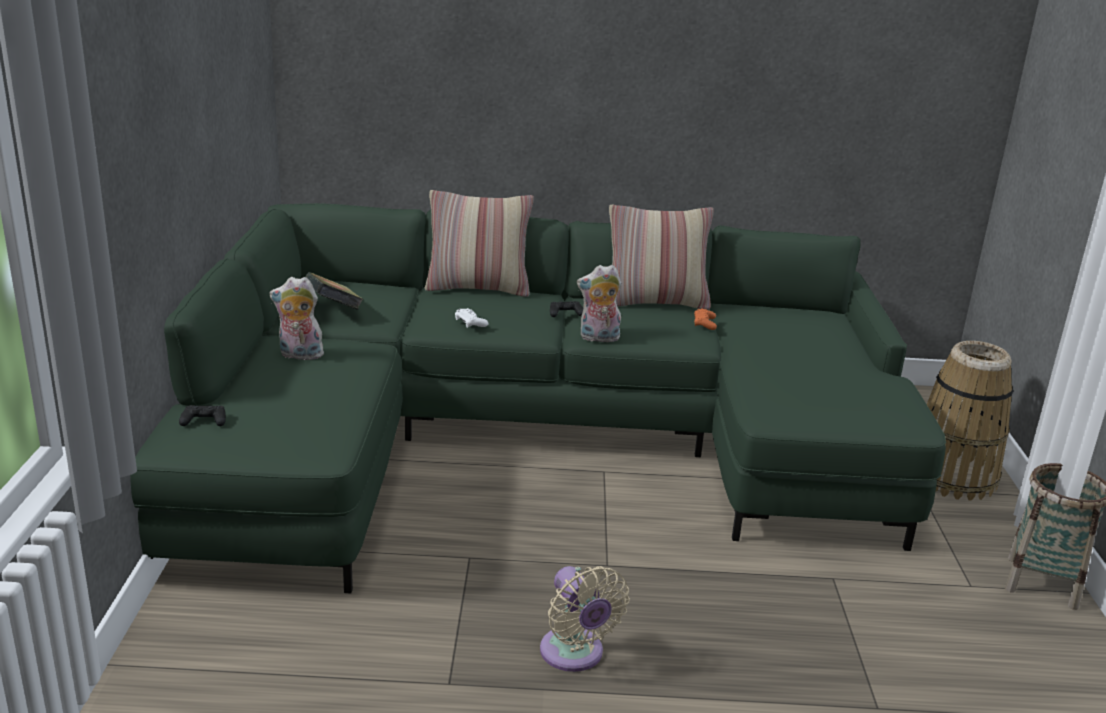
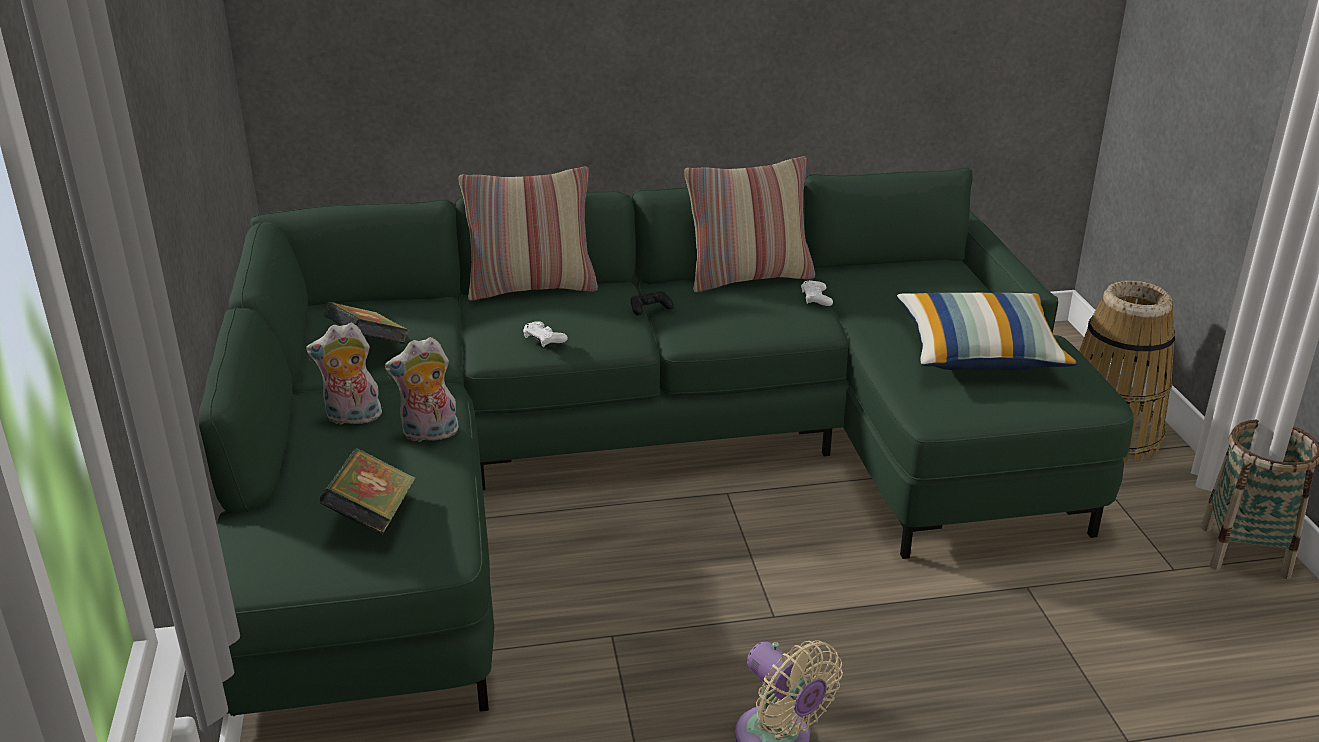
camera: 10 degrees left, 5 degrees up
black game controller [179,405,226,426] -> none
plush toy [577,265,622,342] -> plush toy moved to [385,337,459,442]
orange game controller [694,308,717,330] -> white game controller [801,280,833,306]
none -> book [319,448,415,535]
none -> pillow [897,293,1078,370]

